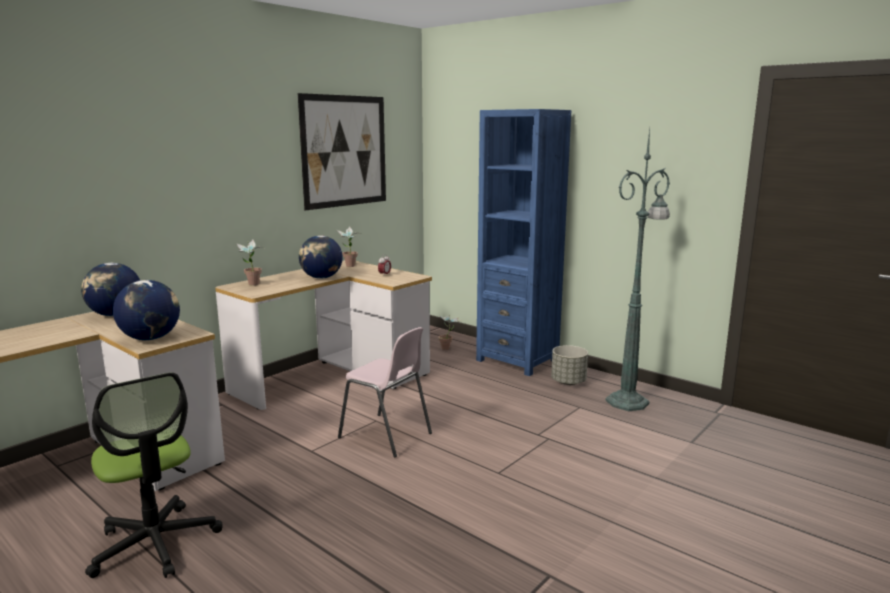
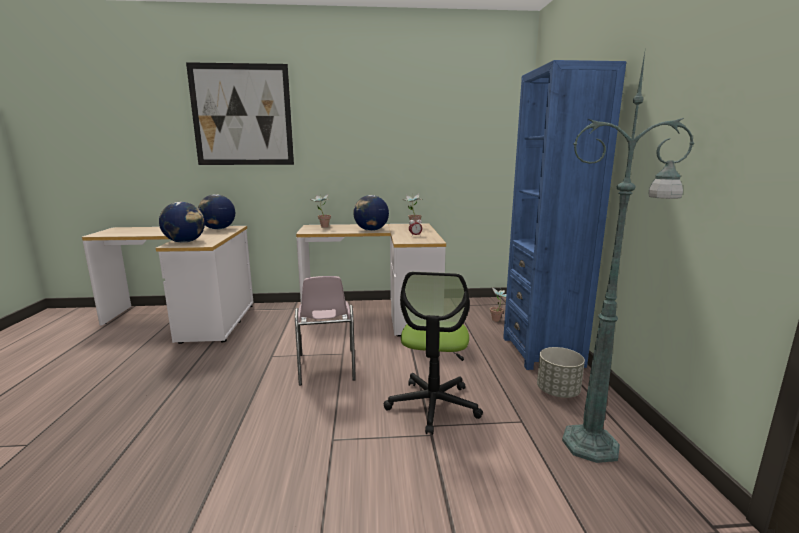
camera: 45 degrees right, 0 degrees up
office chair [85,372,222,578] -> office chair moved to [384,272,483,435]
picture [298,93,386,210] -> picture moved to [186,62,294,165]

